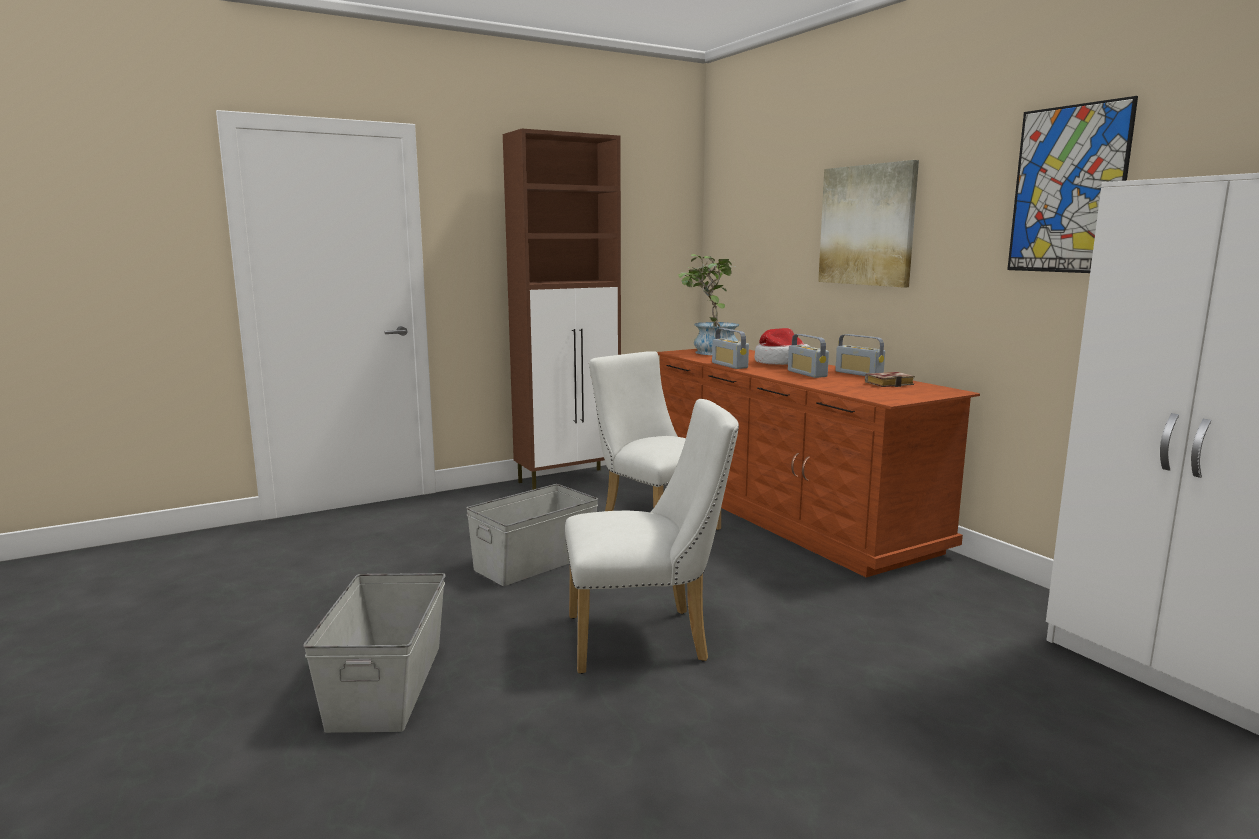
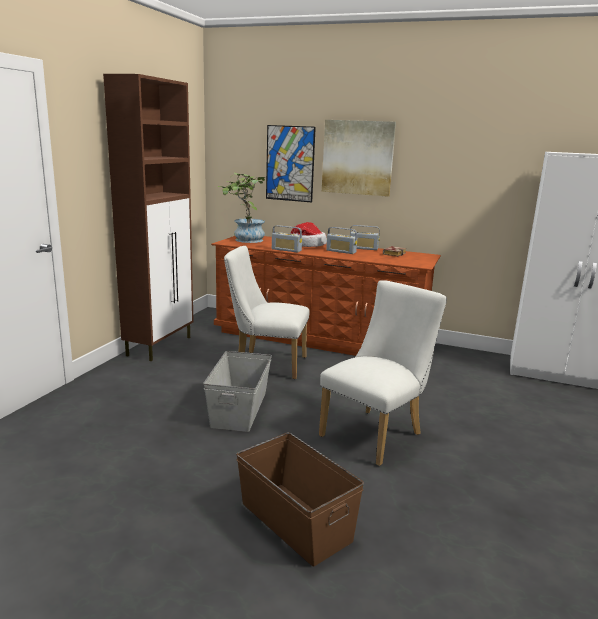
camera: 40 degrees left, 5 degrees up
grey storage box [303,573,446,733] -> brown storage box [236,432,364,566]
picture [1007,96,1138,273] -> picture moved to [266,125,316,202]

